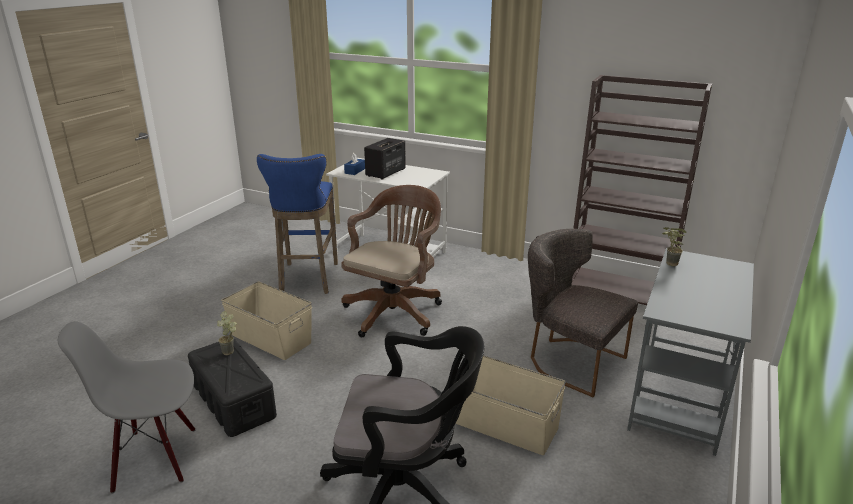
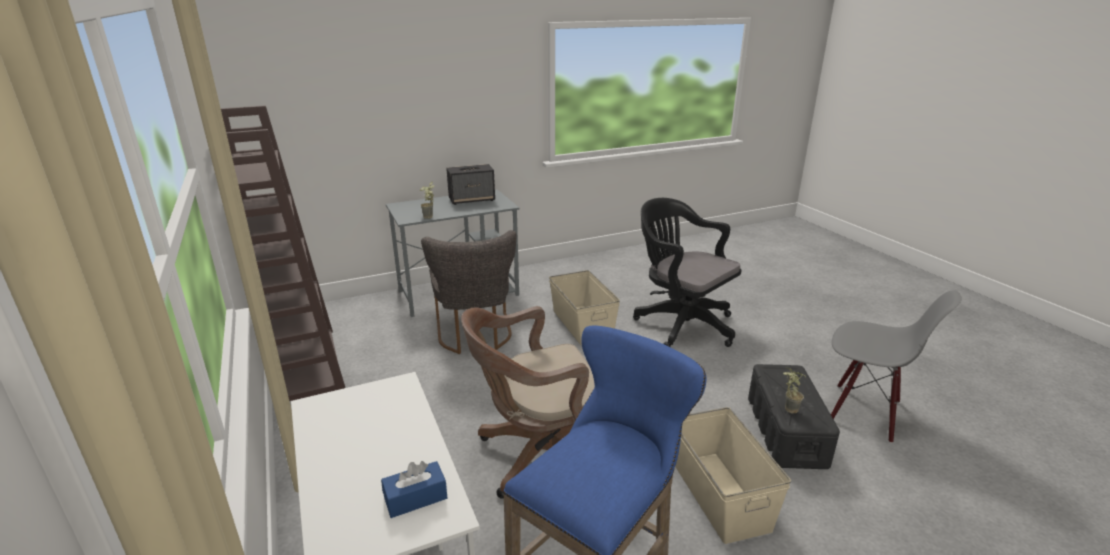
camera: 140 degrees left, 0 degrees up
speaker [364,138,406,180] -> speaker moved to [446,164,495,205]

